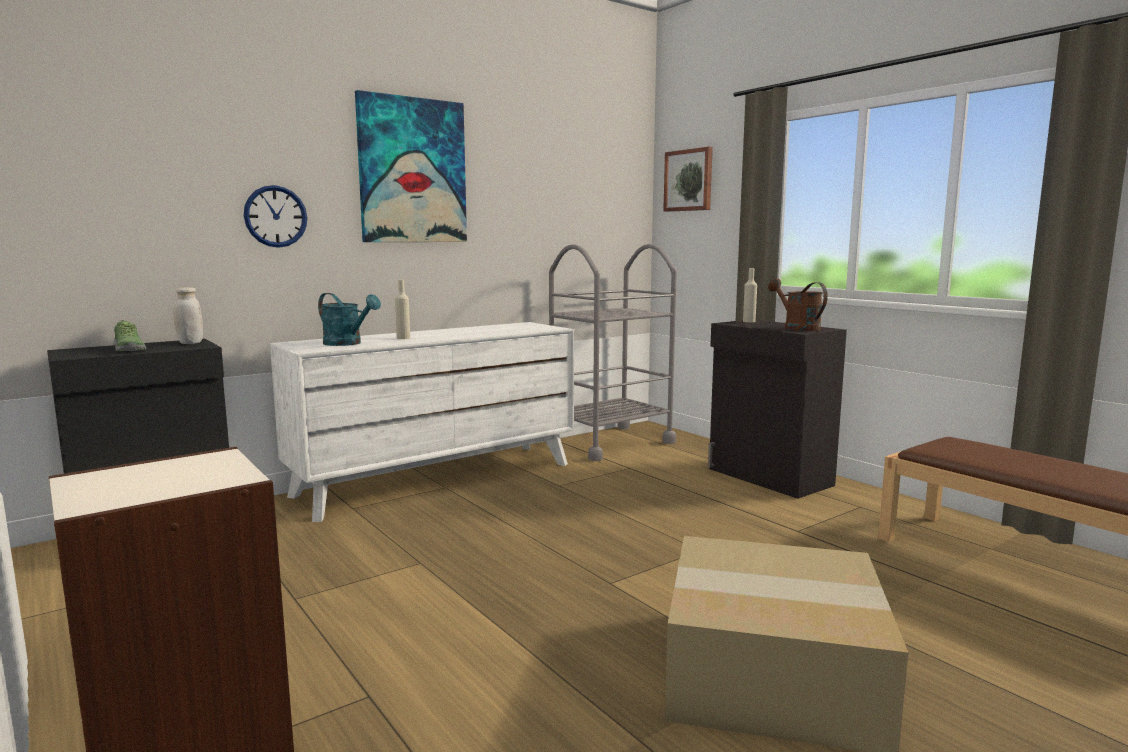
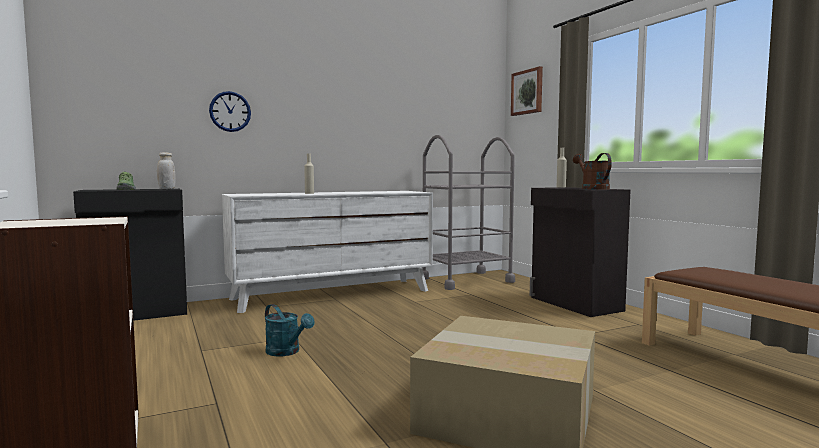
camera: 10 degrees right, 5 degrees down
turquoise watering can [318,293,381,346] -> turquoise watering can moved to [265,304,315,356]
picture [355,90,467,242] -> none

